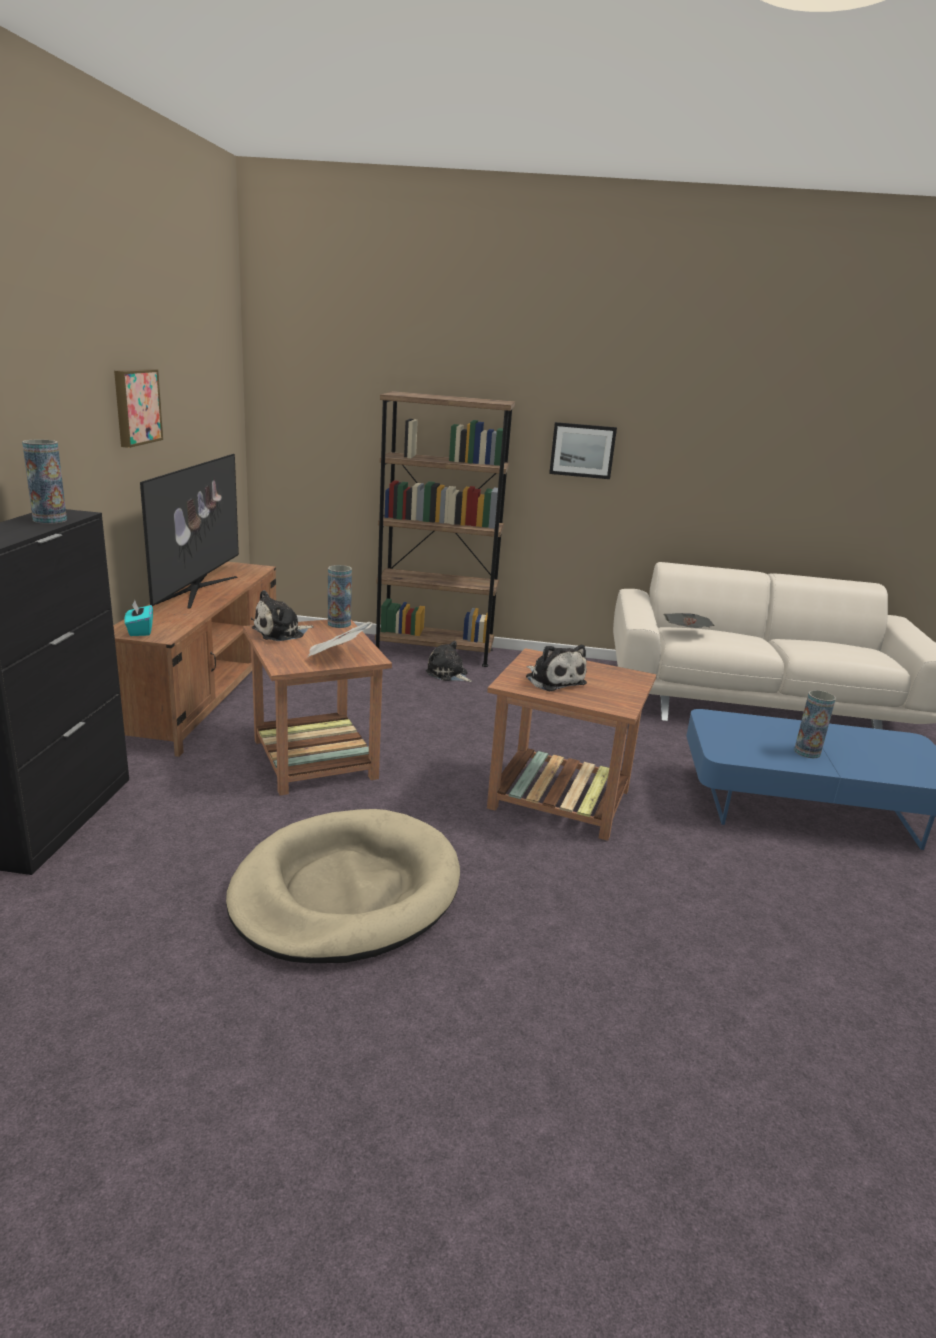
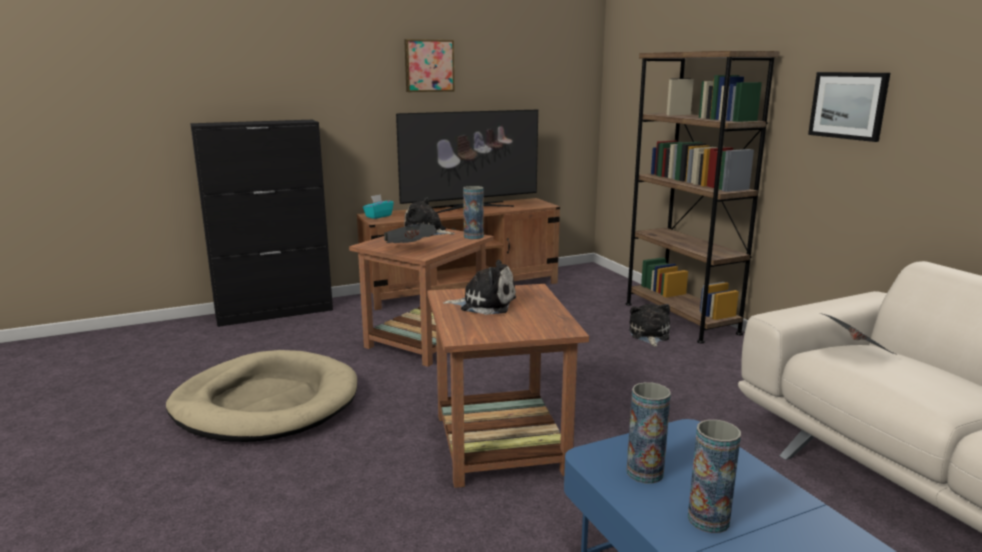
camera: 60 degrees right, 5 degrees down
vase [22,440,67,524] -> vase moved to [627,382,671,484]
plush toy [526,645,587,691] -> plush toy turned 105 degrees counterclockwise [443,260,516,315]

